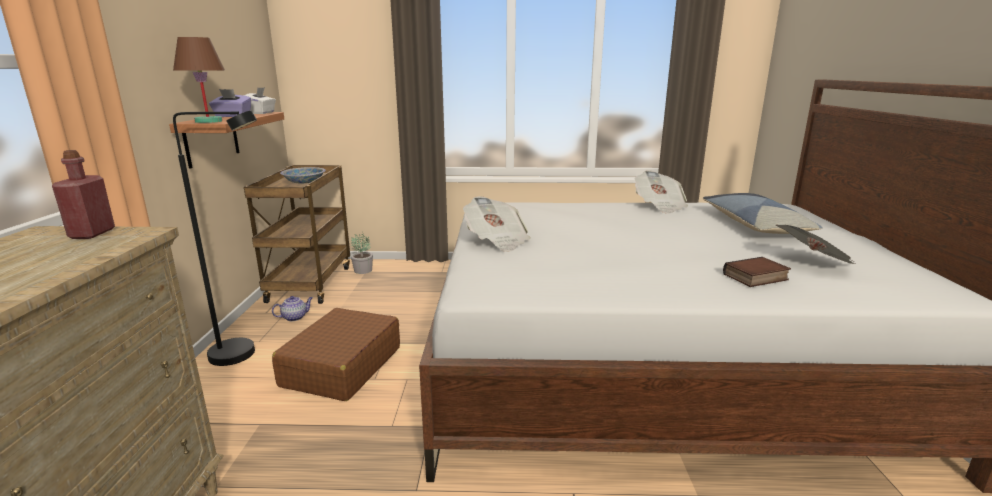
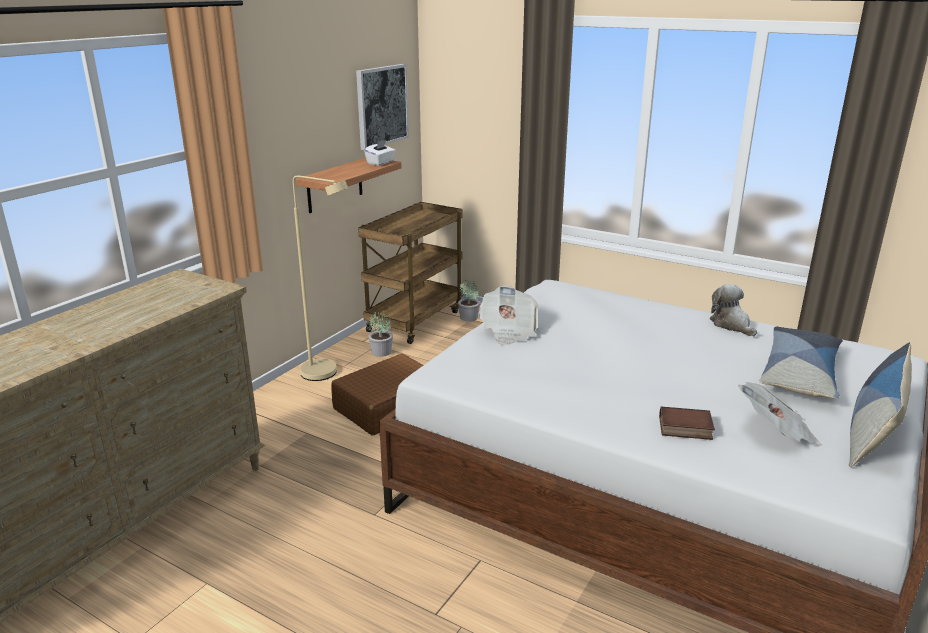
camera: 30 degrees right, 5 degrees up
red bottle [52,150,115,239] -> none
brown table lamp [173,37,225,123] -> none
black floor lamp [173,110,257,366] -> beige floor lamp [293,176,348,381]
purple tissue box [209,89,251,117] -> none
teapot [272,296,313,321] -> potted plant [368,311,393,357]
bowl [280,167,326,183] -> none
newspaper [635,170,688,214] -> plush toy [710,284,757,337]
none -> picture [356,64,409,150]
none -> pillow [849,342,912,467]

